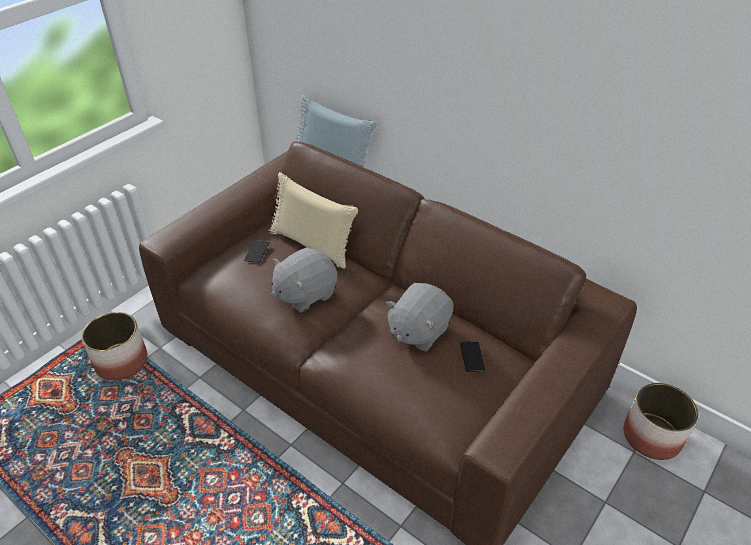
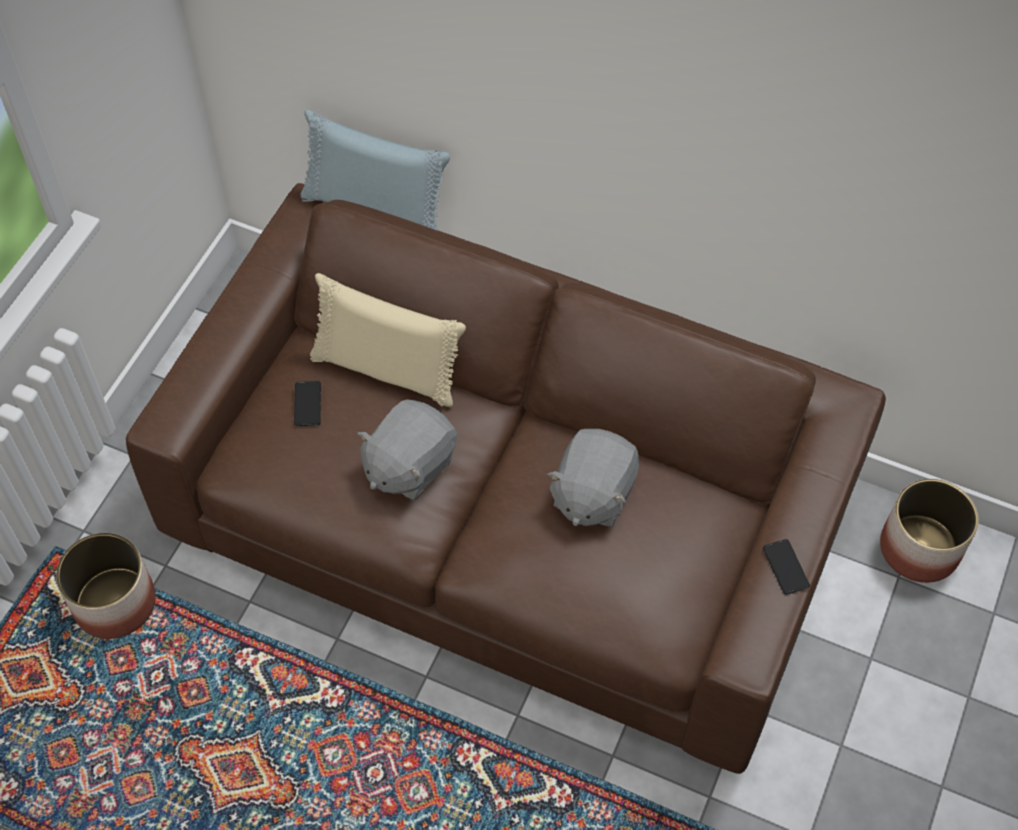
camera: 15 degrees left, 15 degrees up
phone [460,341,485,372] -> phone moved to [763,539,810,595]

